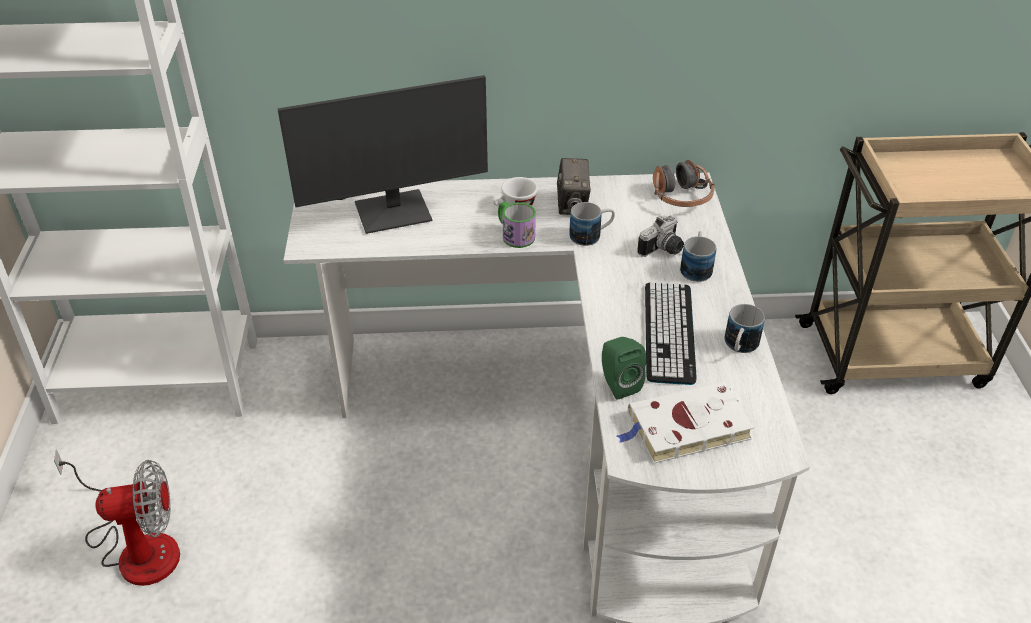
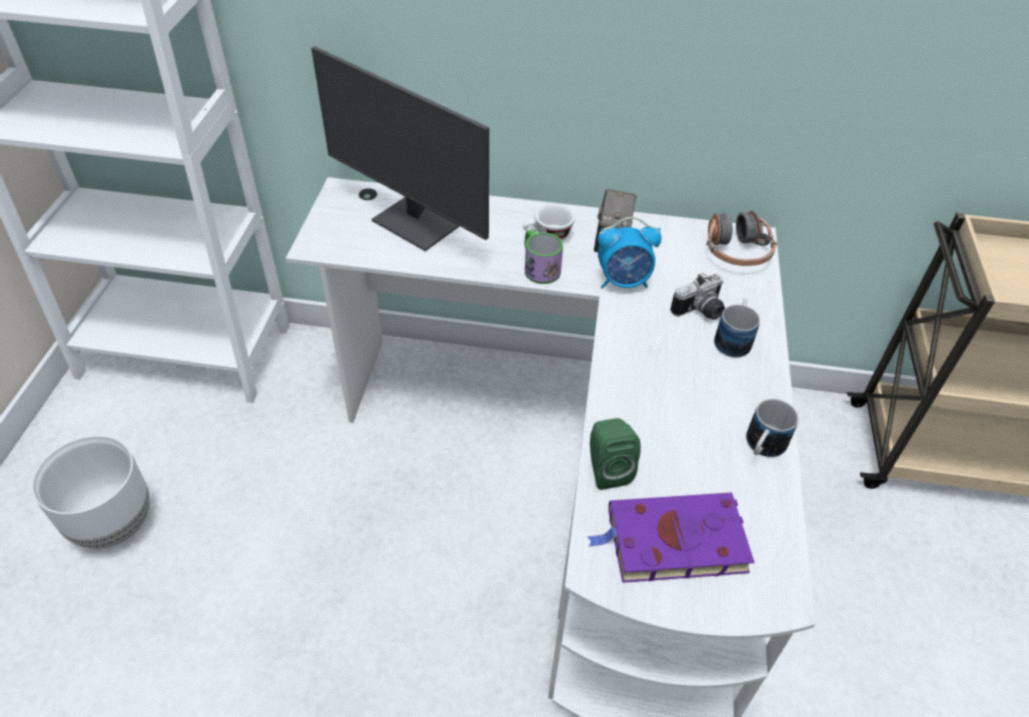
camera: 10 degrees right, 5 degrees up
fan [54,450,180,586] -> white planter [32,436,150,549]
monitor [277,75,488,234] -> monitor turned 45 degrees clockwise [311,46,489,251]
mug [569,202,615,246] -> alarm clock [598,217,662,289]
white book [617,381,754,463] -> purple book [588,493,754,583]
keyboard [645,283,697,385] -> none

